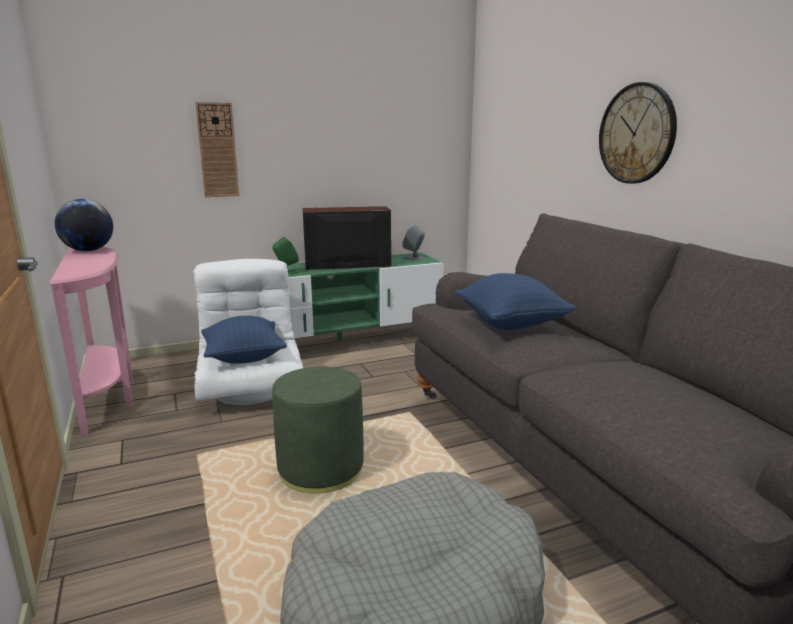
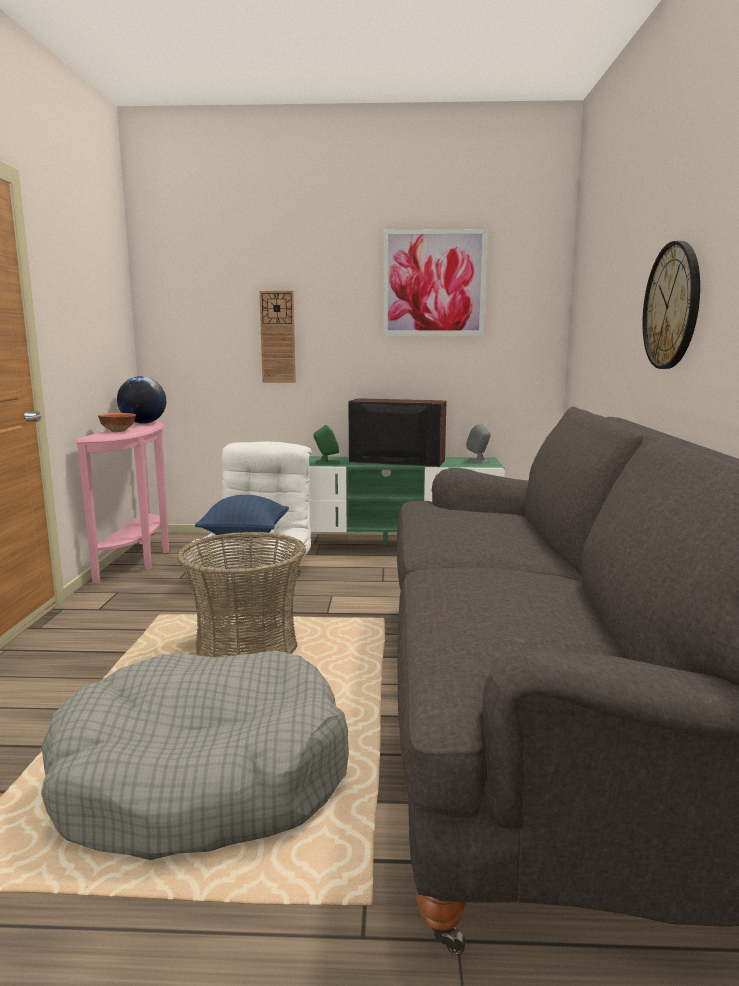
camera: 25 degrees right, 5 degrees down
green ottoman [272,367,363,493] -> basket [177,532,306,657]
blue pillow [455,273,577,330] -> none
none -> bowl [98,413,136,432]
none -> picture [383,229,487,335]

